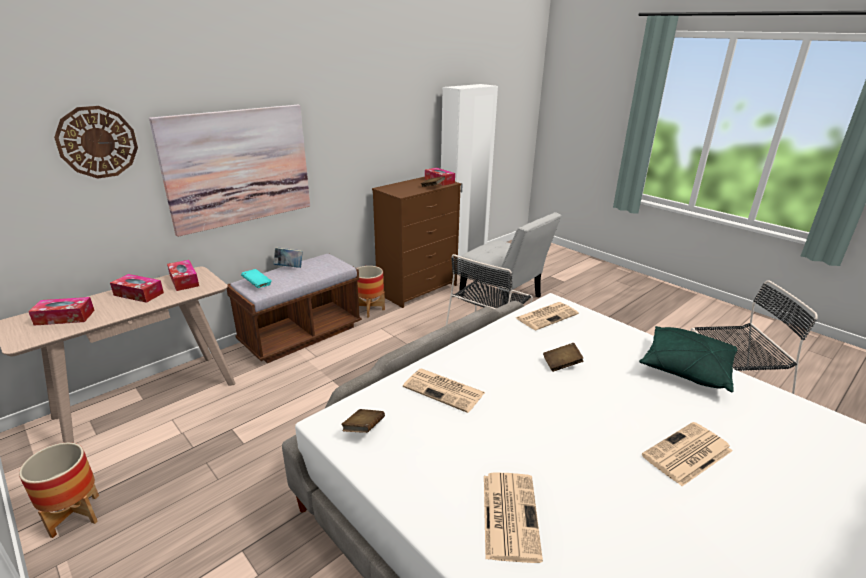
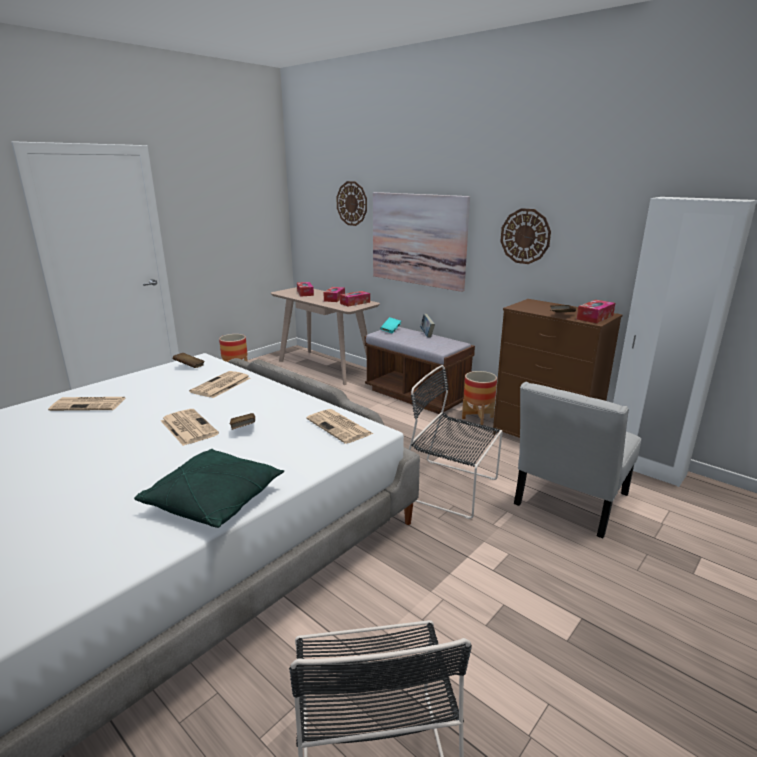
camera: 85 degrees right, 5 degrees down
newspaper [642,422,733,486] -> newspaper moved to [161,409,219,446]
none -> wall clock [500,208,551,264]

